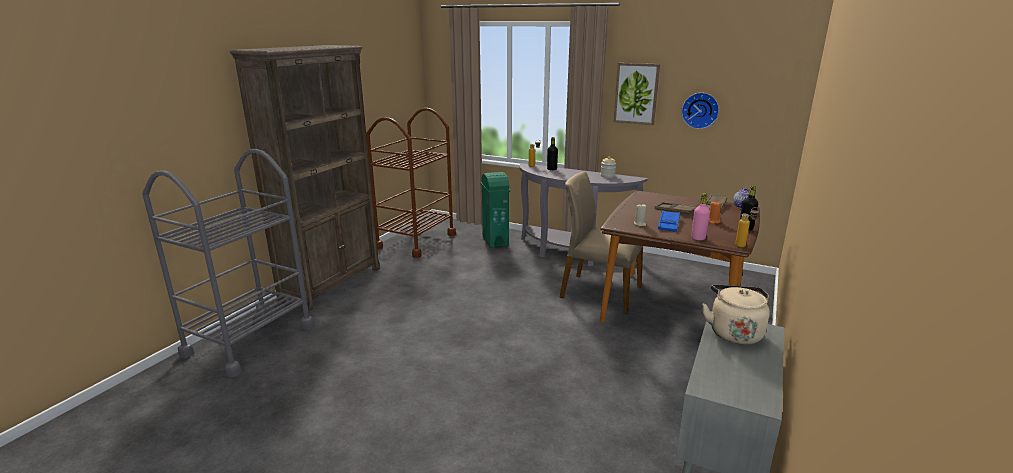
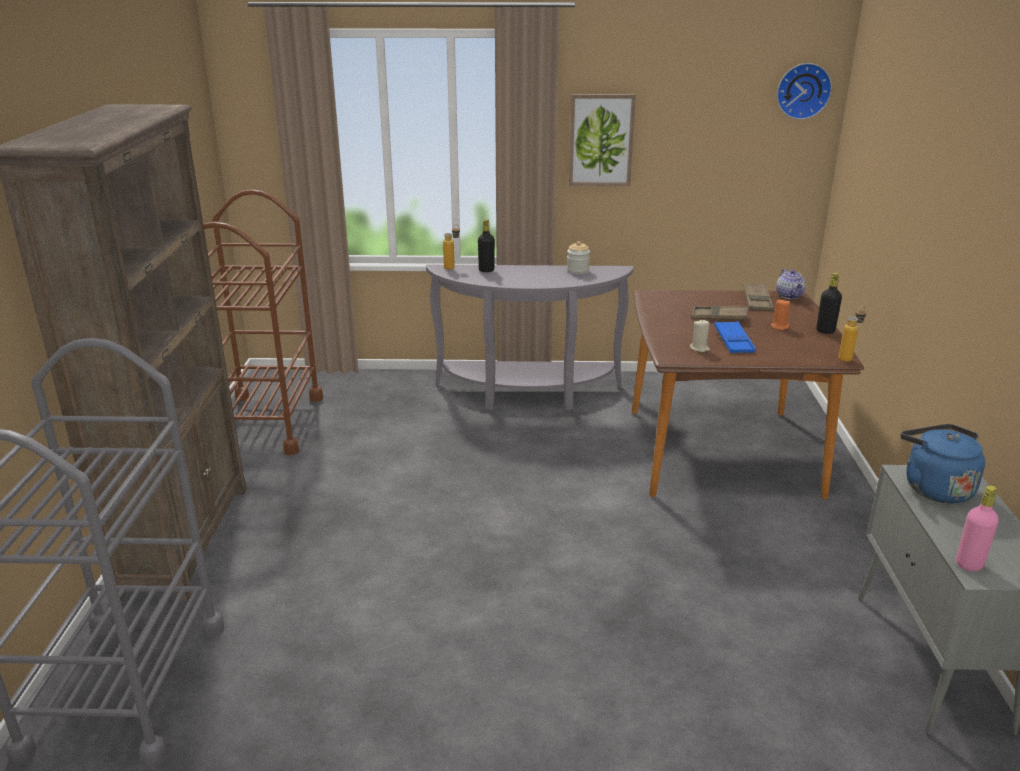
camera: 25 degrees left, 5 degrees up
green trash can [480,172,510,248] -> none
beige chair [560,171,643,314] -> none
wall clock [681,92,719,129] -> wall clock moved to [777,63,832,120]
pink bottle [691,193,710,240] -> pink bottle moved to [956,485,999,572]
beige kettle [702,285,770,345] -> blue kettle [901,424,985,504]

